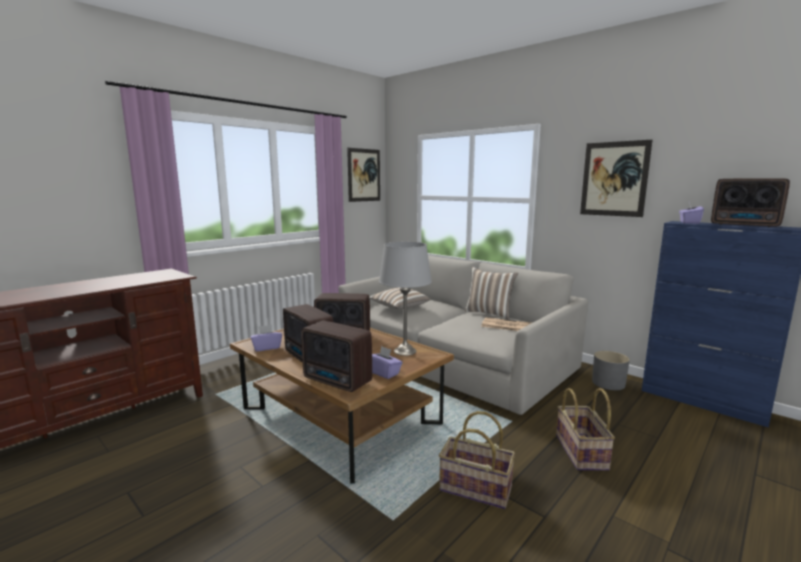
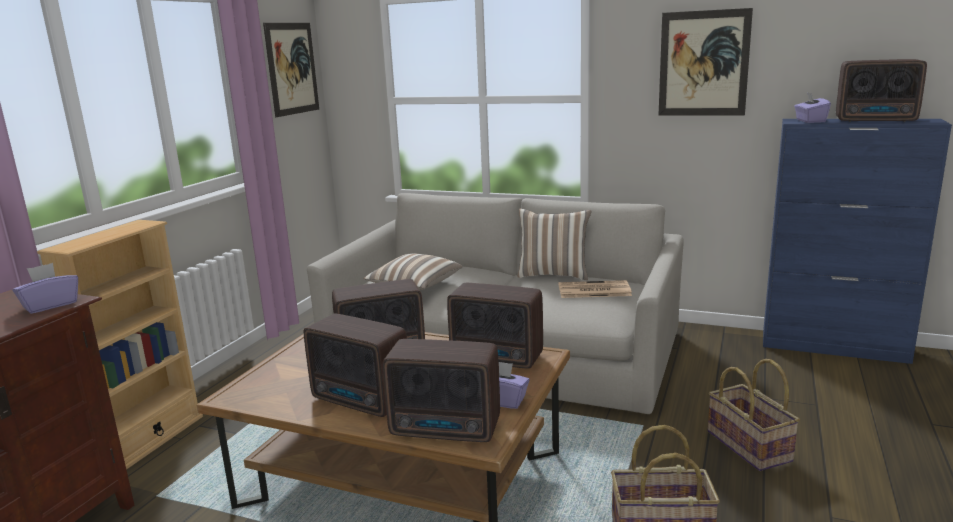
camera: 20 degrees left, 5 degrees up
purple tissue box [250,325,282,352] -> purple tissue box moved to [13,263,78,314]
grey table lamp [379,242,432,356] -> radio [447,283,543,369]
grey planter [592,351,630,390] -> none
none -> beige bookcase [37,220,203,470]

